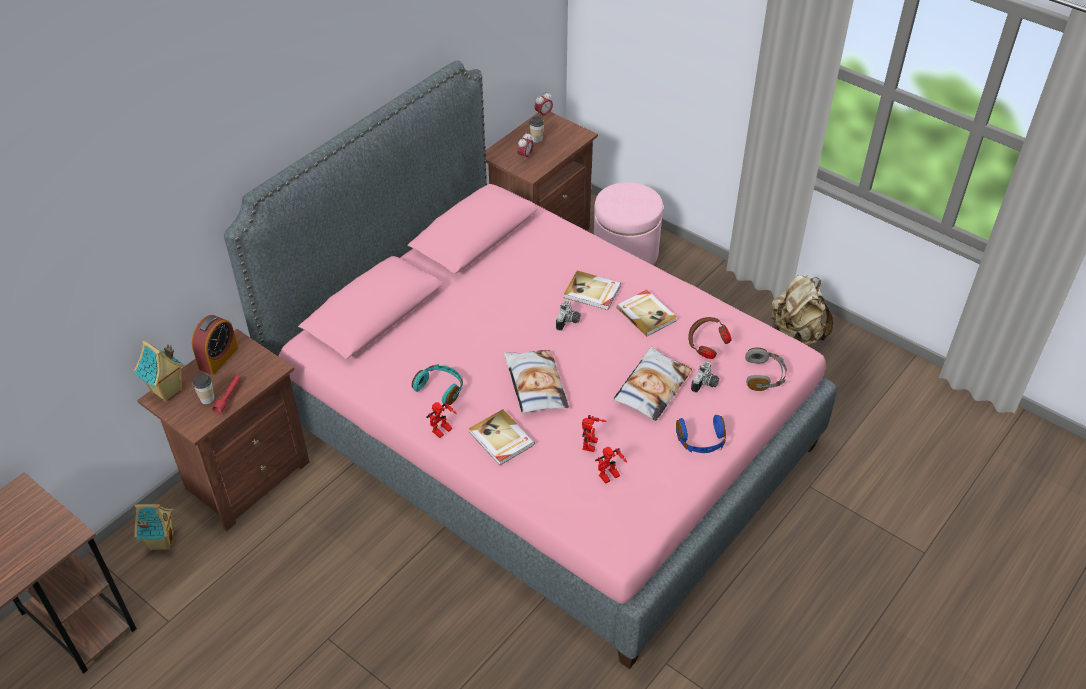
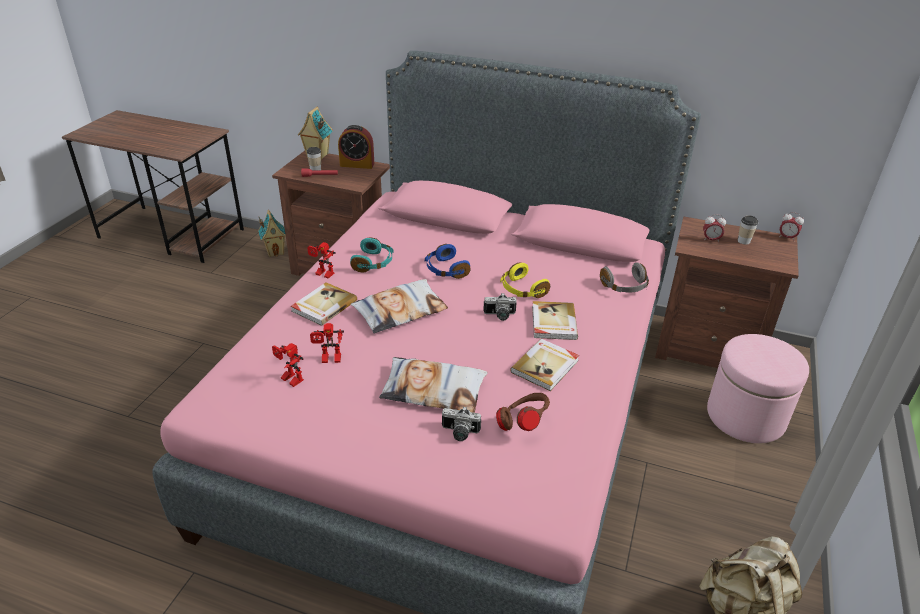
camera: 70 degrees right, 10 degrees down
blue headphones [676,415,726,453] -> blue headphones moved to [425,244,470,279]
grey headphones [745,348,787,391] -> grey headphones moved to [600,262,649,293]
none -> yellow headphones [500,263,550,298]

